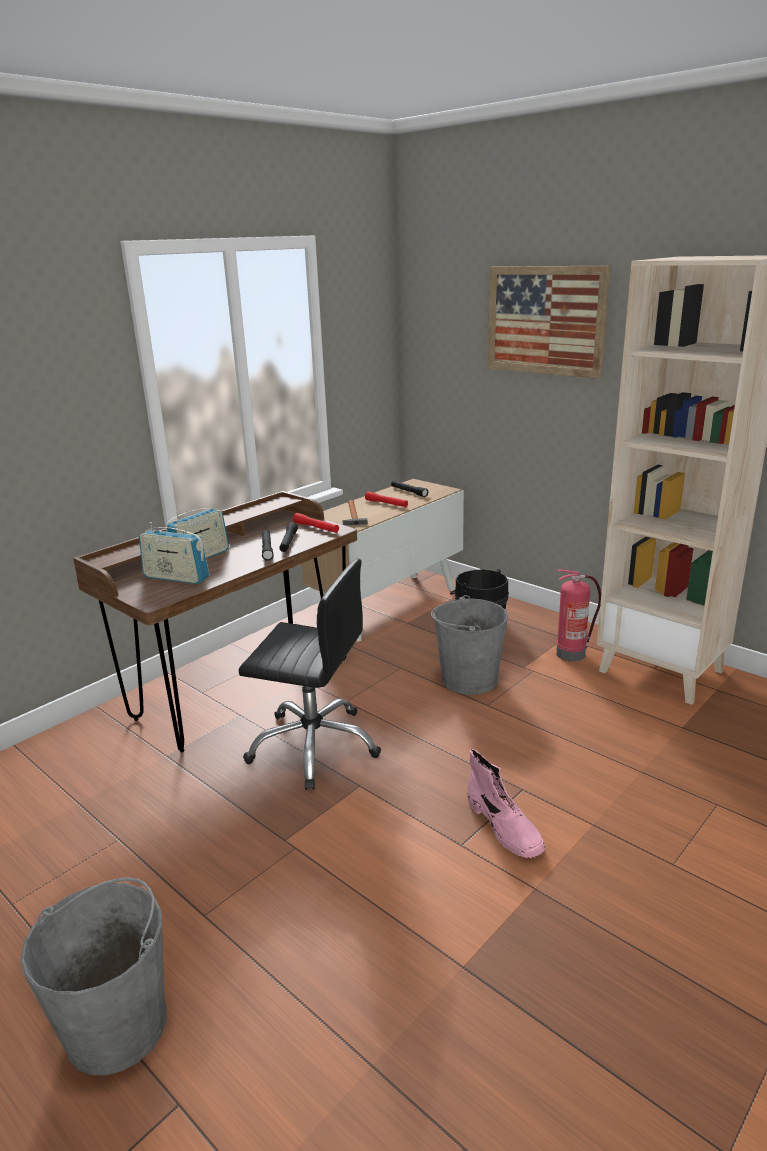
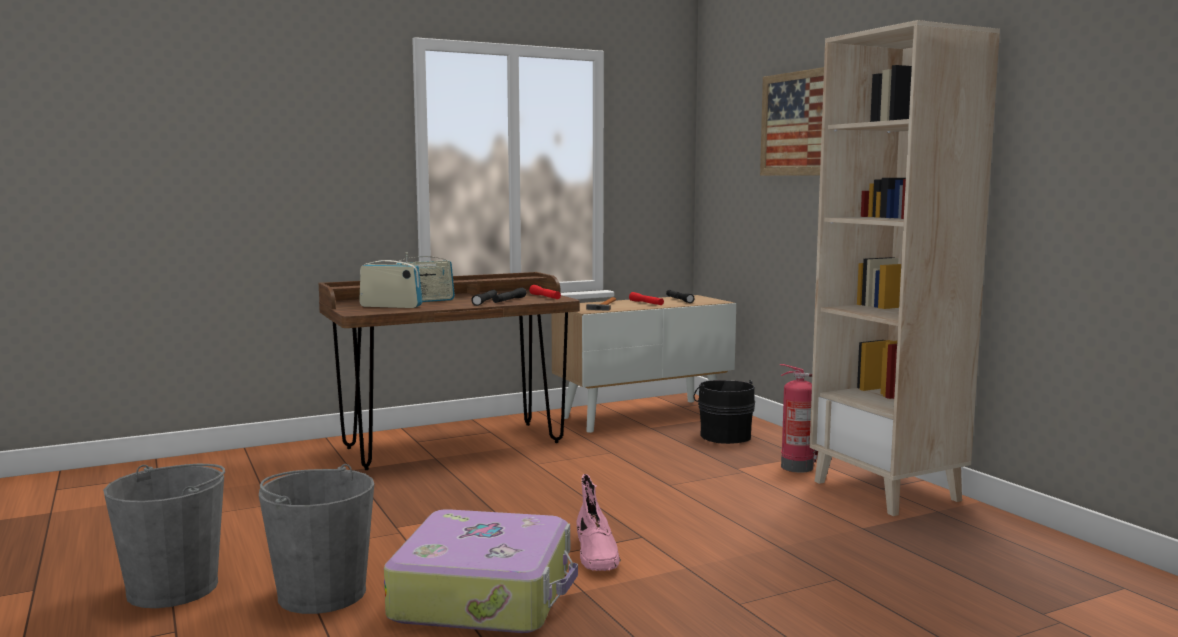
camera: 20 degrees right, 15 degrees down
radio [139,522,209,584] -> radio turned 150 degrees clockwise [359,255,422,308]
black office chair [238,559,381,790] -> none
grey bucket [431,595,508,695] -> grey bucket moved to [259,464,374,614]
none -> suitcase [384,509,578,633]

